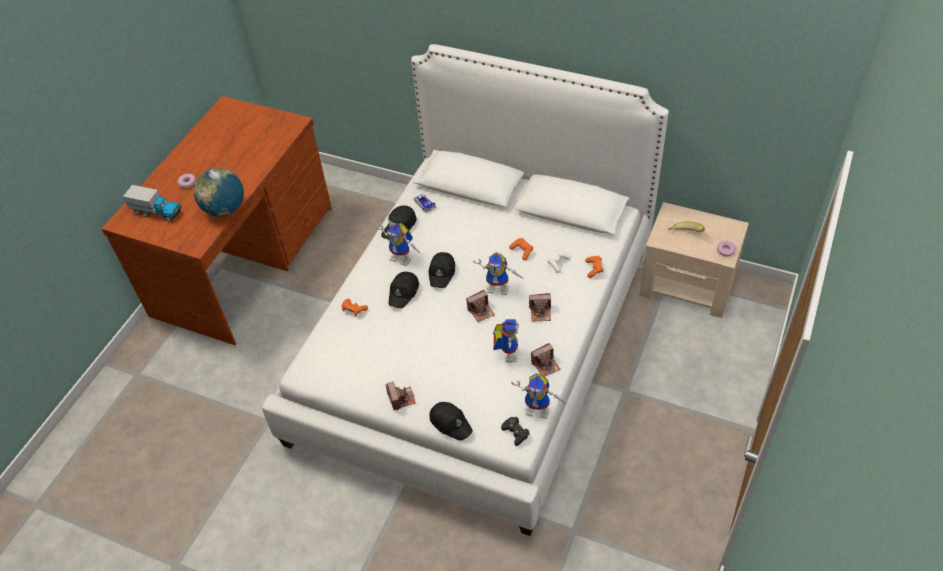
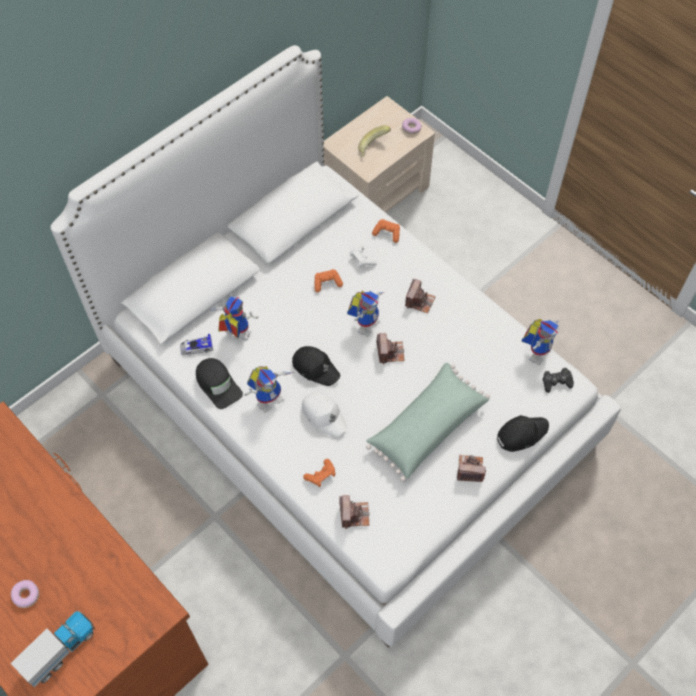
camera: 70 degrees left, 10 degrees up
globe [194,168,244,217] -> none
black cap [388,272,419,308] -> white cap [302,392,347,437]
toy robot [493,319,519,362] -> toy robot moved to [208,296,258,341]
camera [531,343,560,377] -> camera moved to [339,495,370,529]
none -> green pillow [366,363,490,482]

